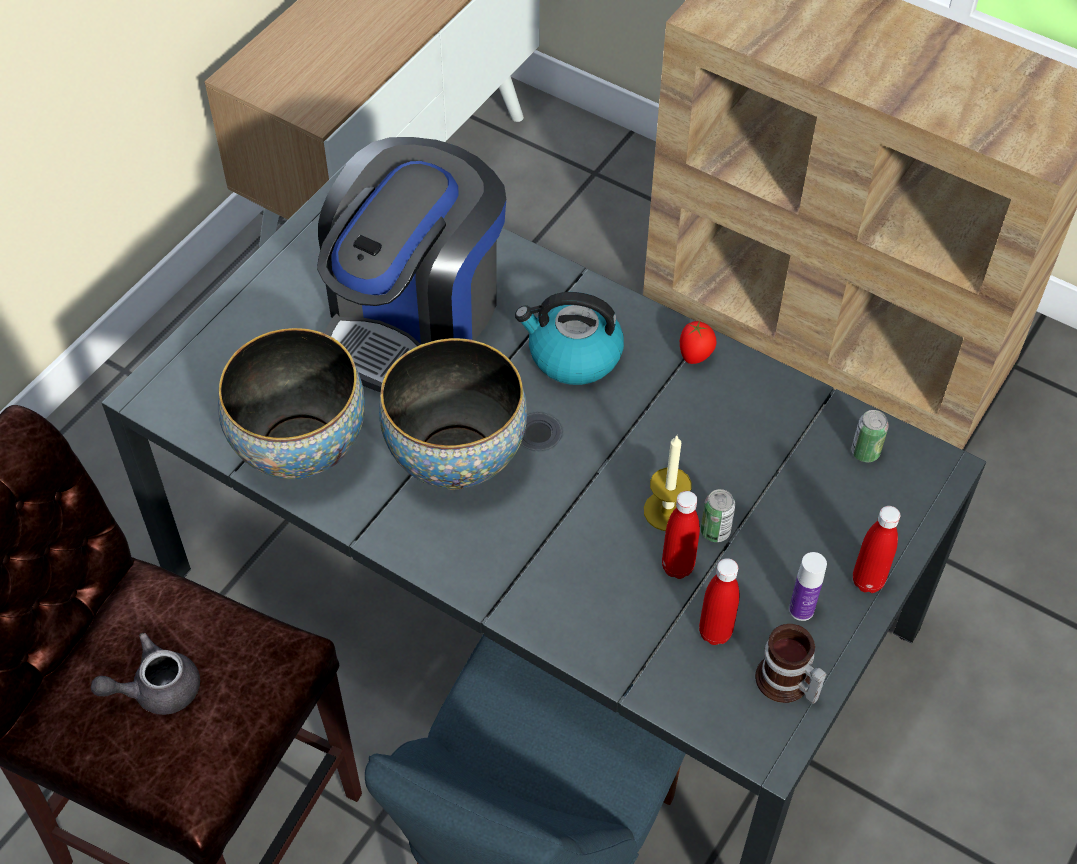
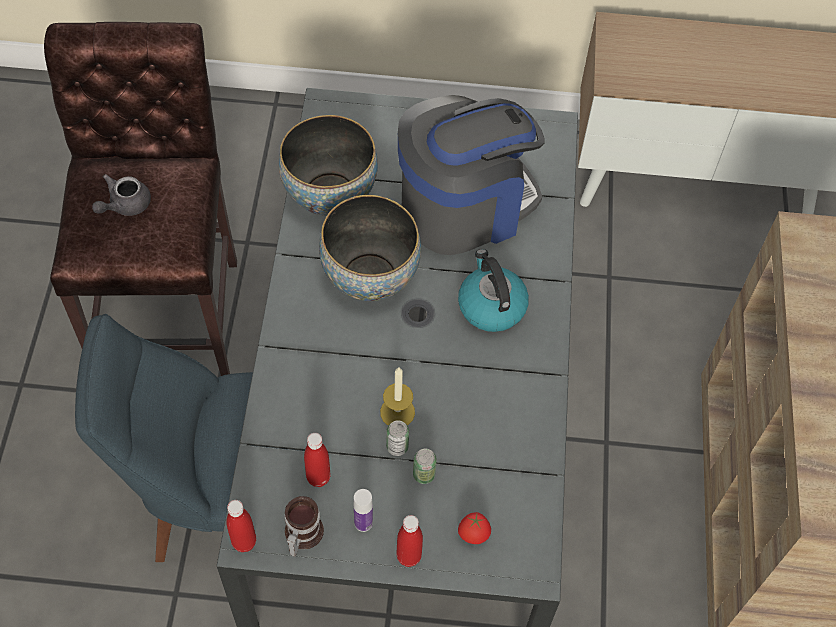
camera: 60 degrees right, 5 degrees up
grey teapot [91,633,200,715] -> grey teapot turned 90 degrees counterclockwise [92,174,151,216]
coffee machine [317,137,506,393] -> coffee machine turned 150 degrees clockwise [398,95,544,255]
red bottle [662,491,700,579] -> red bottle moved to [227,500,256,552]
tomato [680,321,717,364] -> tomato moved to [458,512,491,544]
can [851,410,889,462] -> can moved to [413,449,437,484]

